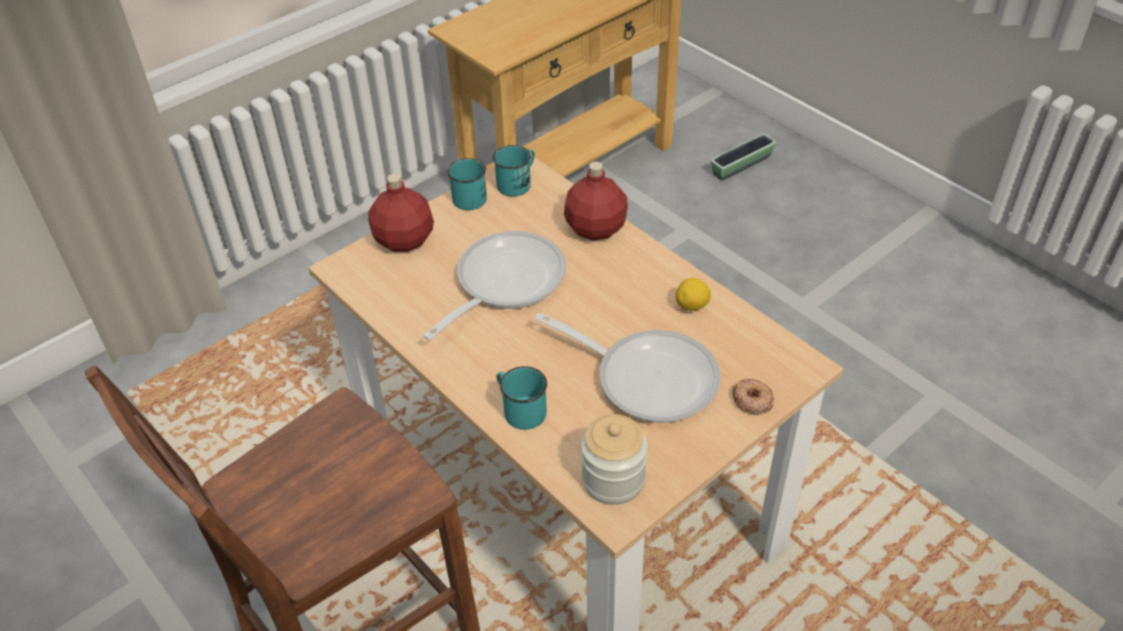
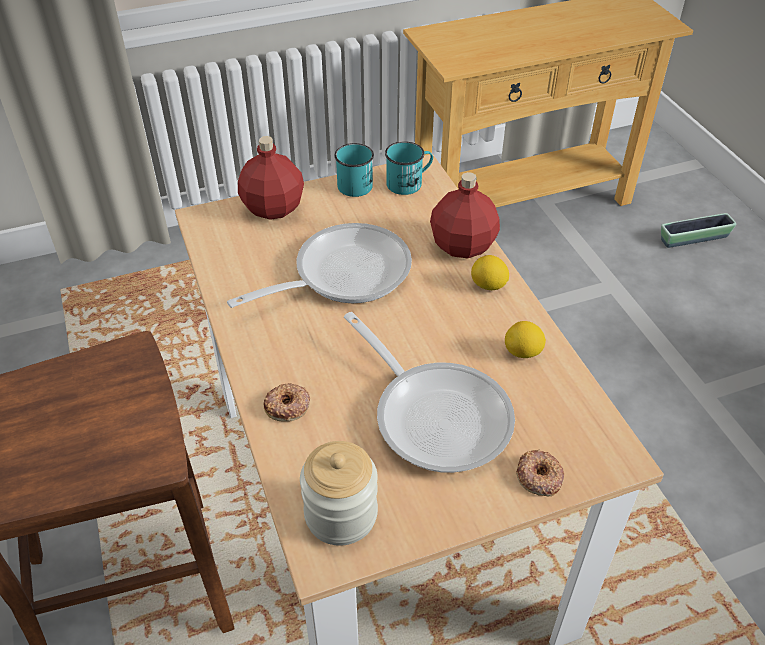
camera: 20 degrees right, 0 degrees up
turquoise mug [496,366,547,430] -> donut [264,383,310,422]
none -> lemon [471,255,509,290]

